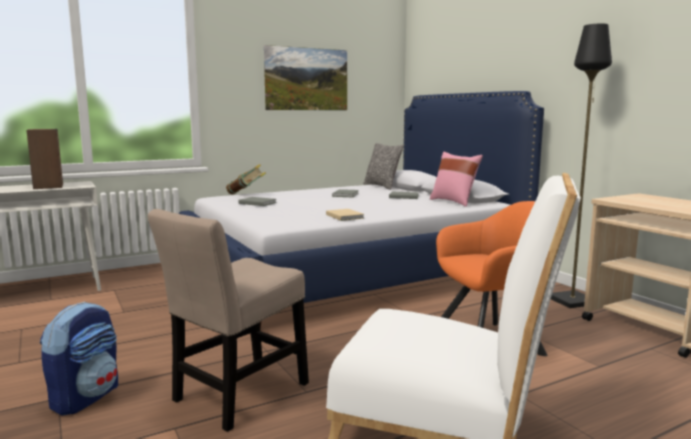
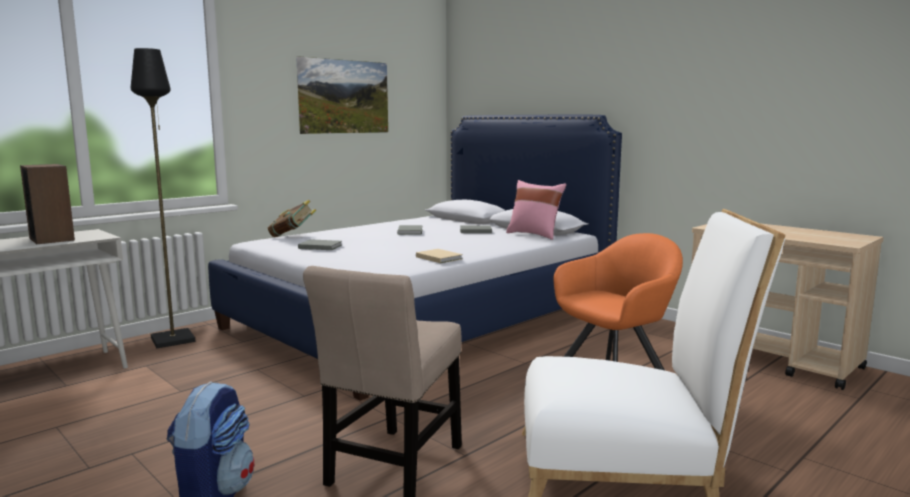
camera: 15 degrees left, 0 degrees up
pillow [363,143,404,190] -> none
black floor lamp [551,23,612,308] -> black floor lamp moved to [131,48,195,348]

